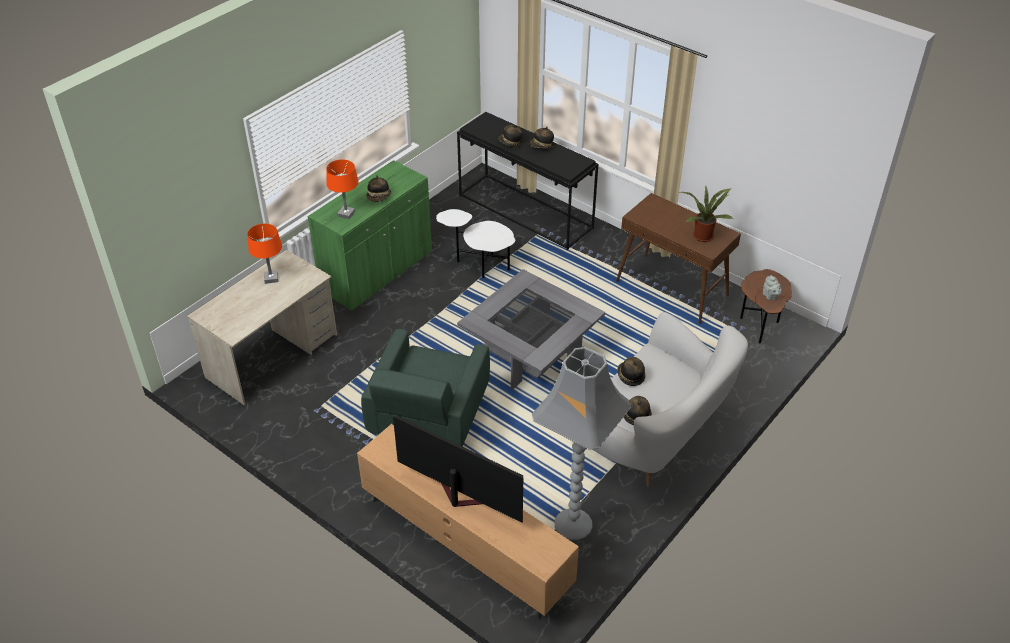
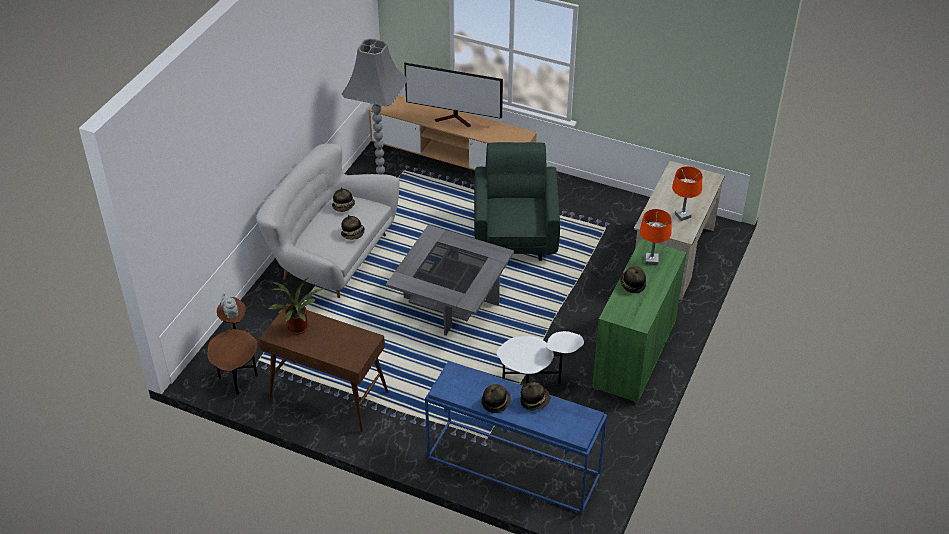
camera: 165 degrees right, 0 degrees up
black console table [457,112,598,250] -> blue console table [425,361,607,514]

